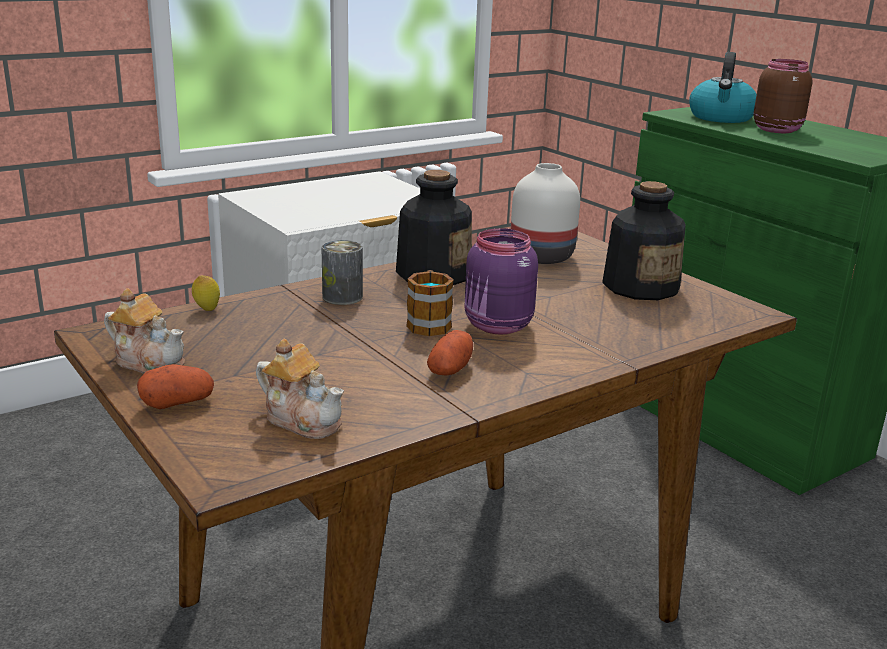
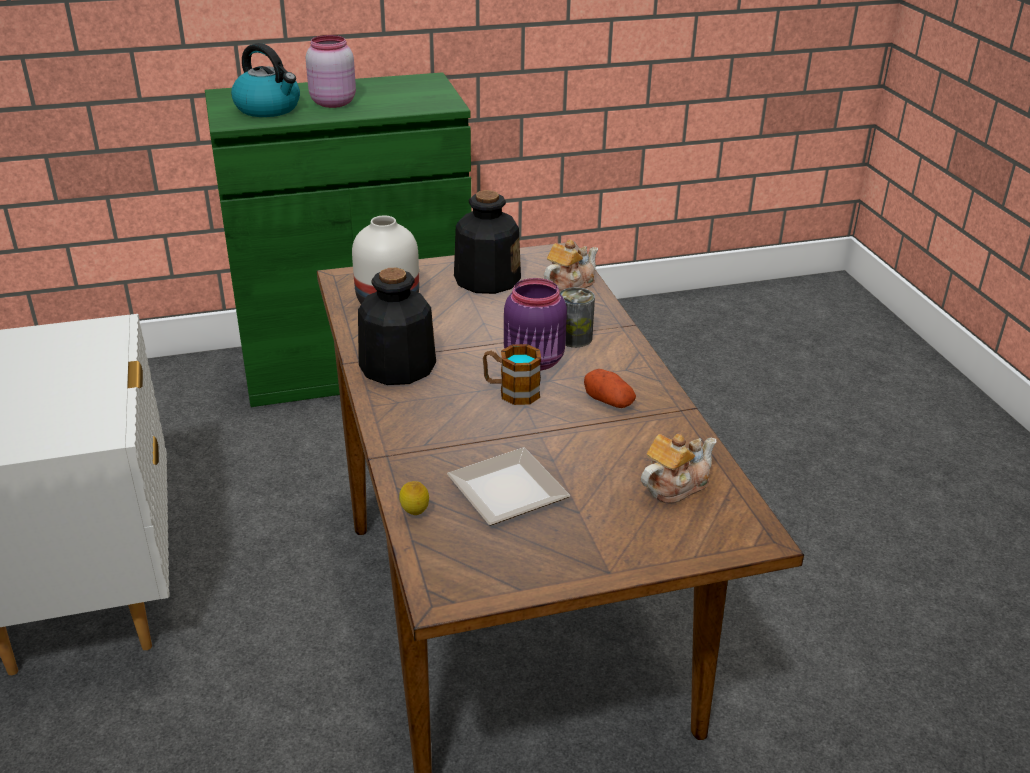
camera: 70 degrees left, 10 degrees up
teapot [104,288,185,374] -> teapot moved to [544,239,598,292]
potato [137,364,214,409] -> none
can [321,240,363,305] -> can moved to [560,287,595,347]
brown jar [754,59,812,133] -> pink jar [306,35,356,108]
none -> plate [447,447,570,525]

